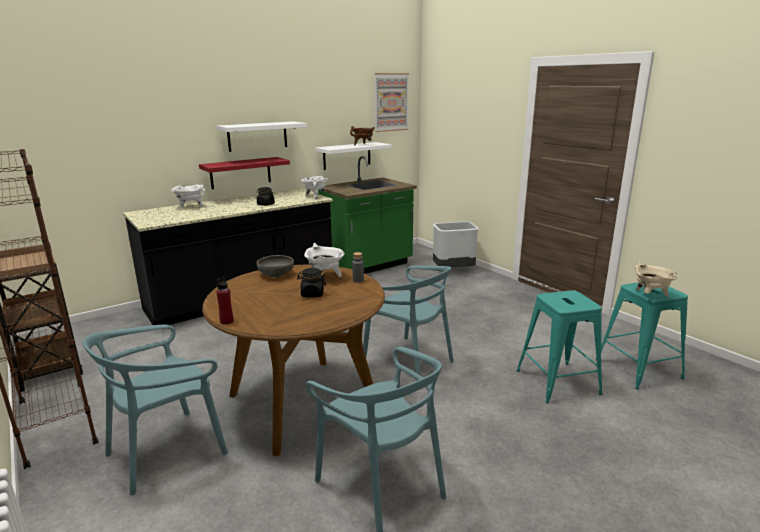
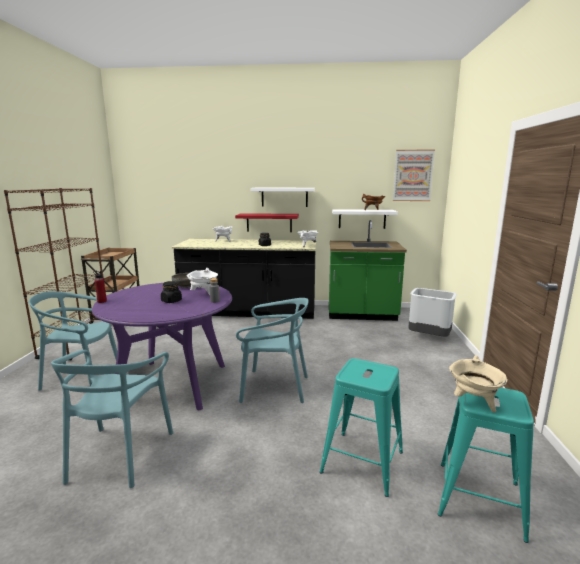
camera: 40 degrees right, 5 degrees down
brown dining table [202,264,385,456] -> purple dining table [92,283,232,411]
turquoise chair [363,266,454,376] -> turquoise chair turned 75 degrees counterclockwise [236,298,309,403]

